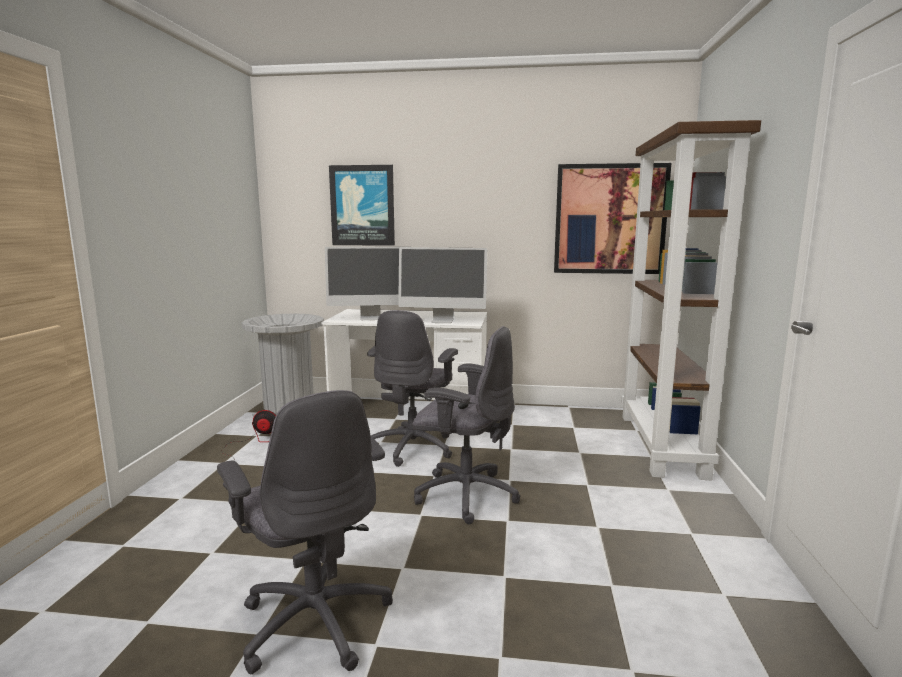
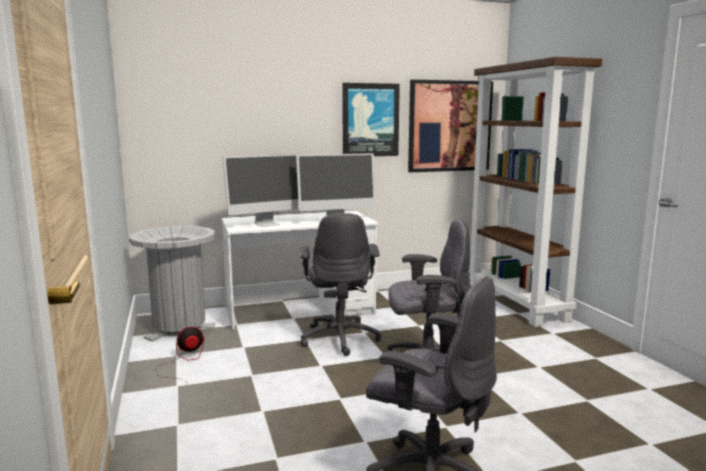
camera: 25 degrees left, 0 degrees up
picture [329,165,395,246] -> picture moved to [342,83,400,156]

